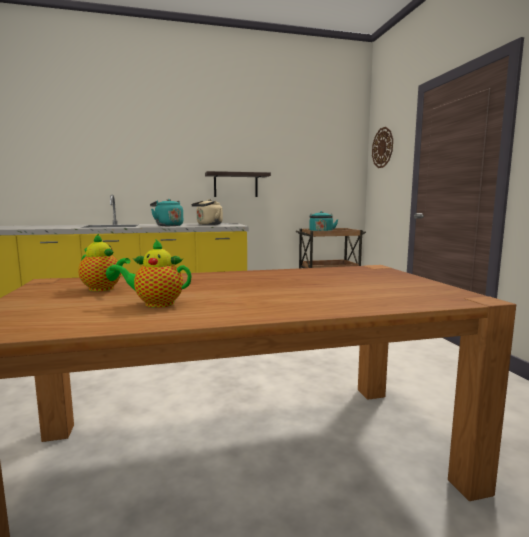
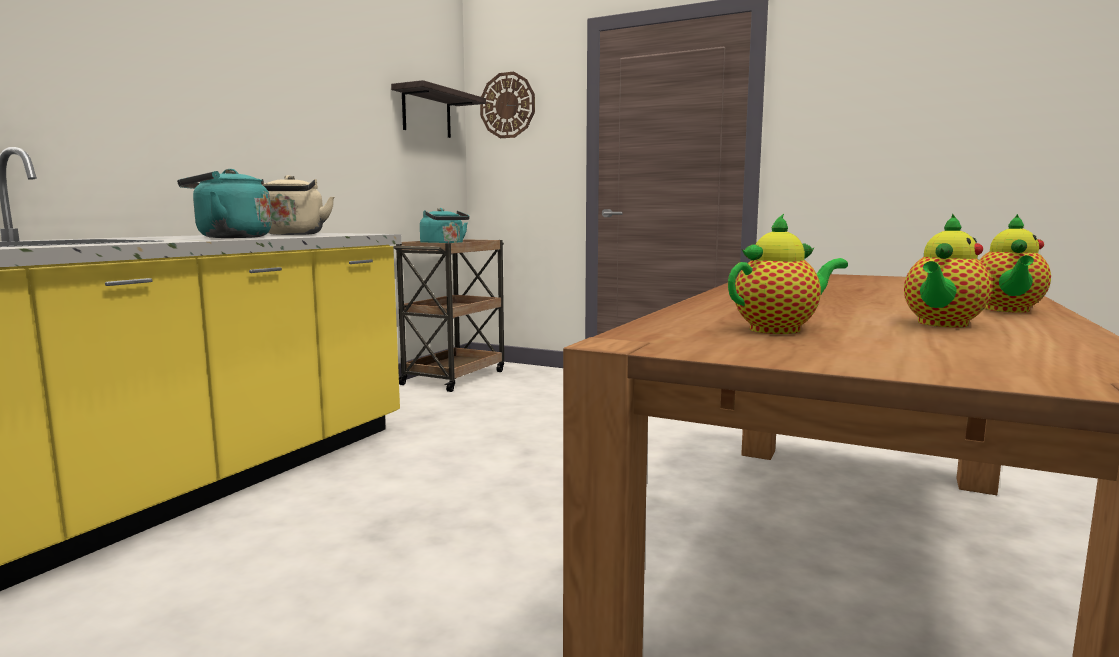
camera: 50 degrees left, 0 degrees up
shelf [205,171,271,197] -> shelf moved to [391,80,486,138]
none -> teapot [980,214,1051,313]

